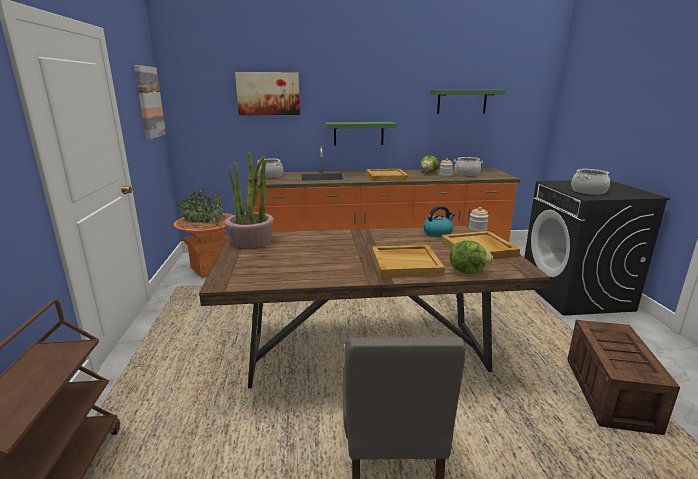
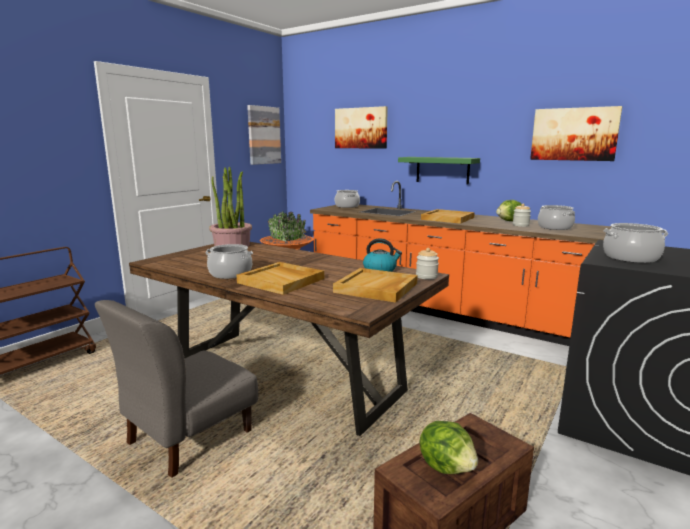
camera: 40 degrees right, 5 degrees down
green shelf [430,90,506,114] -> picture [530,106,622,161]
lettuce [450,240,493,274] -> lettuce moved to [419,421,478,474]
none -> cooking pot [205,244,253,279]

